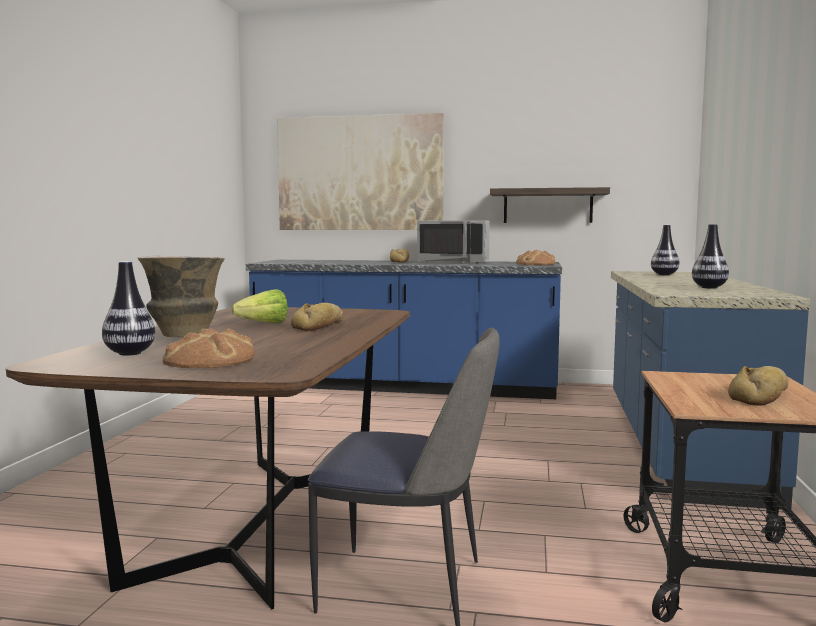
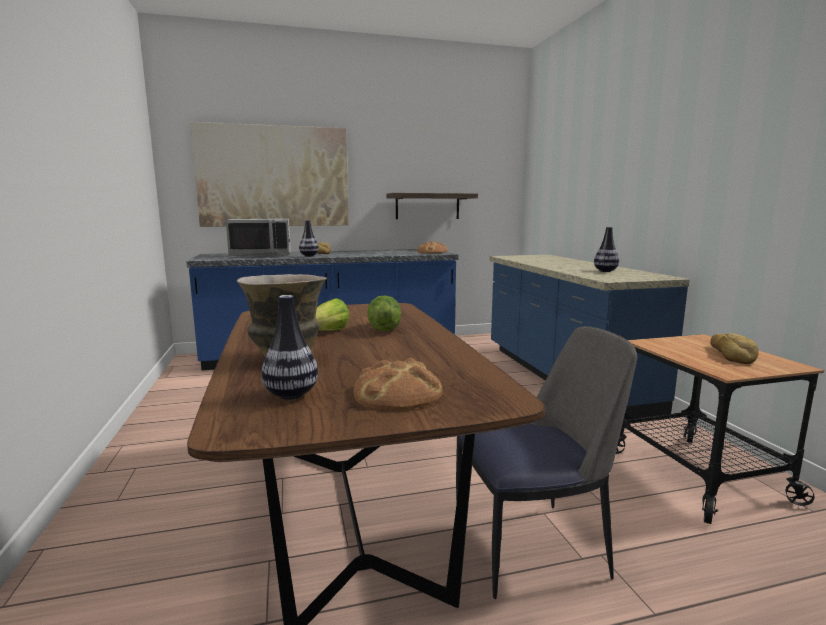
camera: 25 degrees left, 5 degrees up
bread [291,303,343,331] -> lettuce [367,295,401,331]
grey microwave [417,220,490,263] -> grey microwave moved to [226,219,291,257]
vase [651,225,679,275] -> vase moved to [299,220,319,257]

